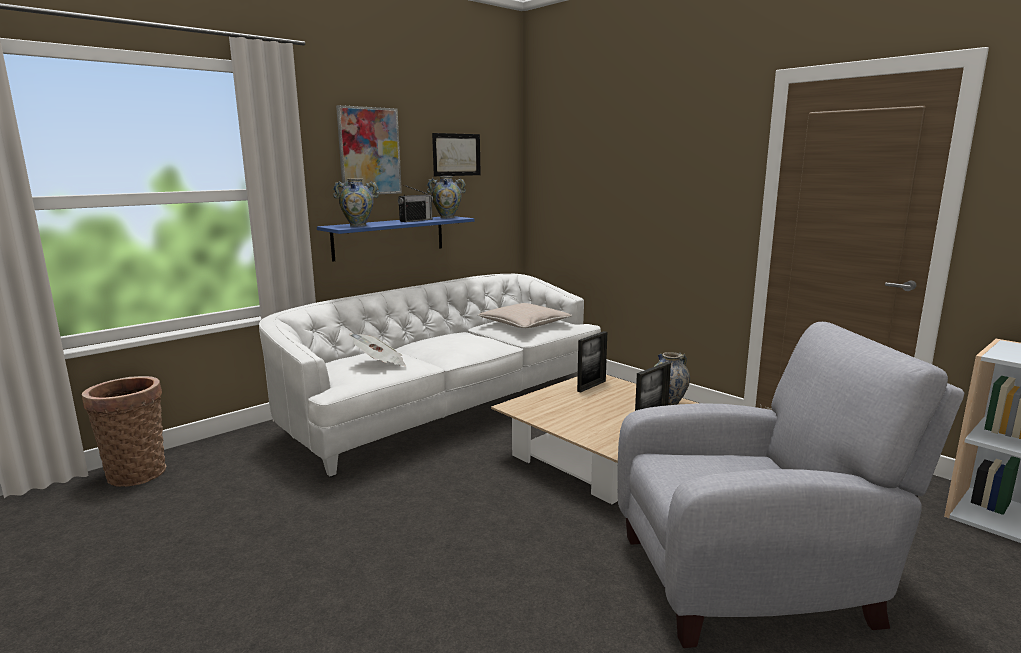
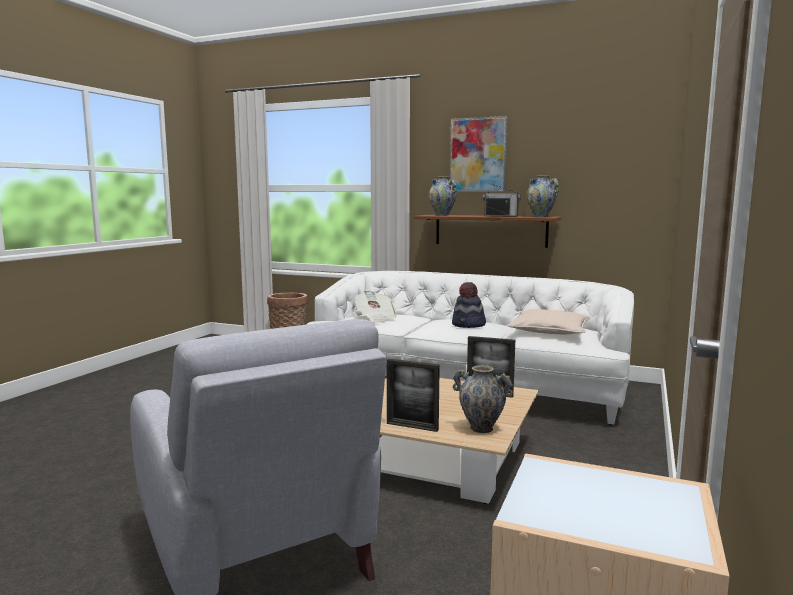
camera: 65 degrees right, 5 degrees down
blue shelf [317,216,475,262] -> brown shelf [414,215,561,248]
picture [432,133,481,176] -> none
none -> hat [452,282,486,328]

